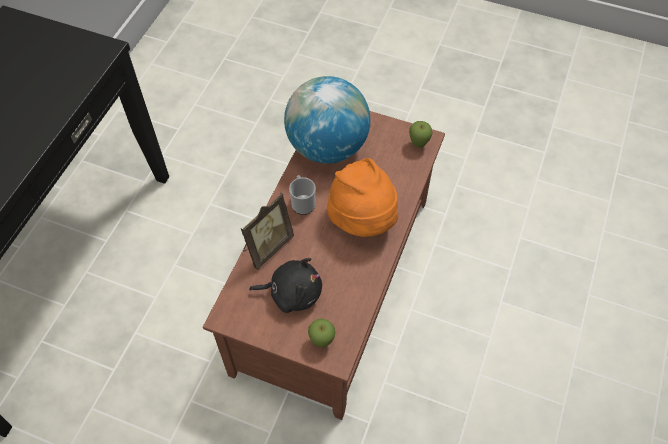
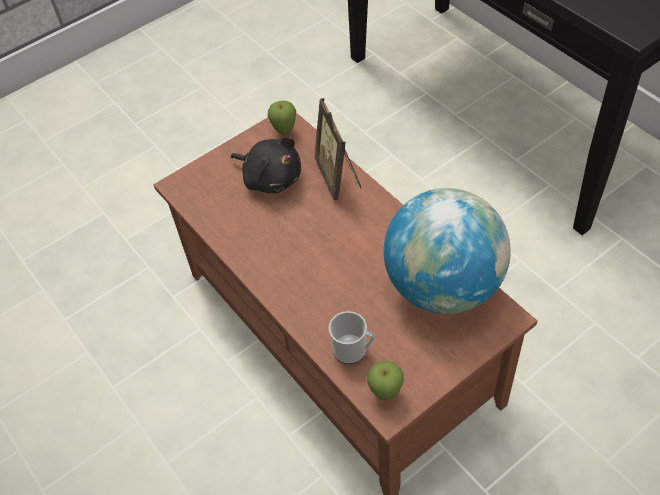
camera: 125 degrees right, 5 degrees down
black plush toy [249,258,322,313] -> black plush toy turned 90 degrees counterclockwise [231,137,301,193]
mug [289,175,316,215] -> mug moved to [329,311,375,364]
apple [308,319,335,348] -> apple moved to [268,101,296,135]
orange hat [327,158,398,237] -> none

